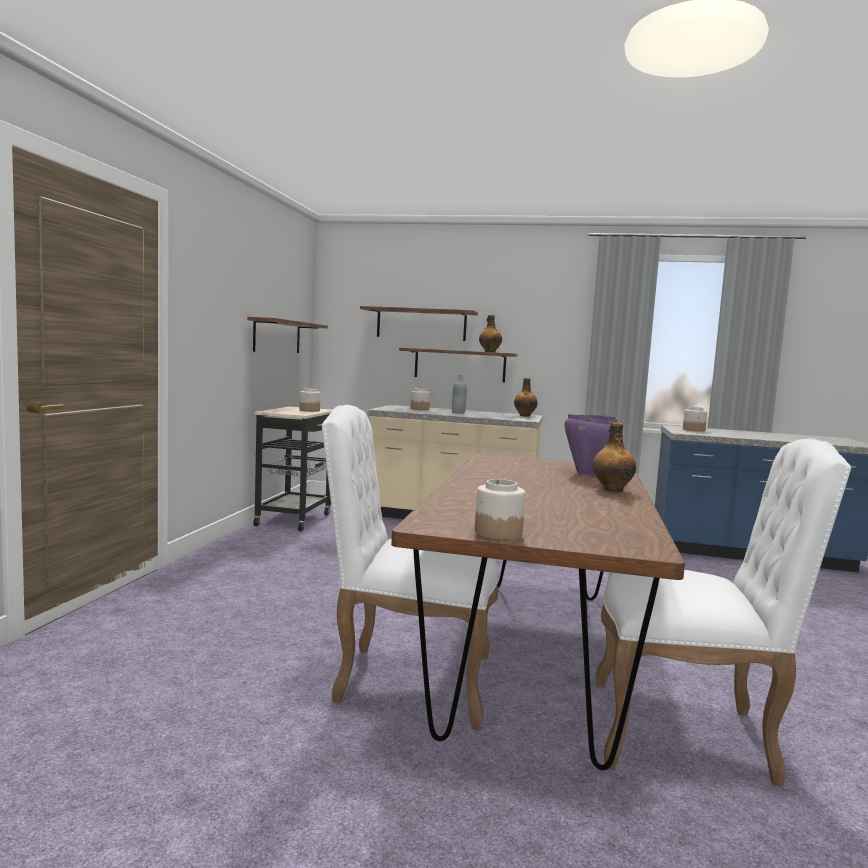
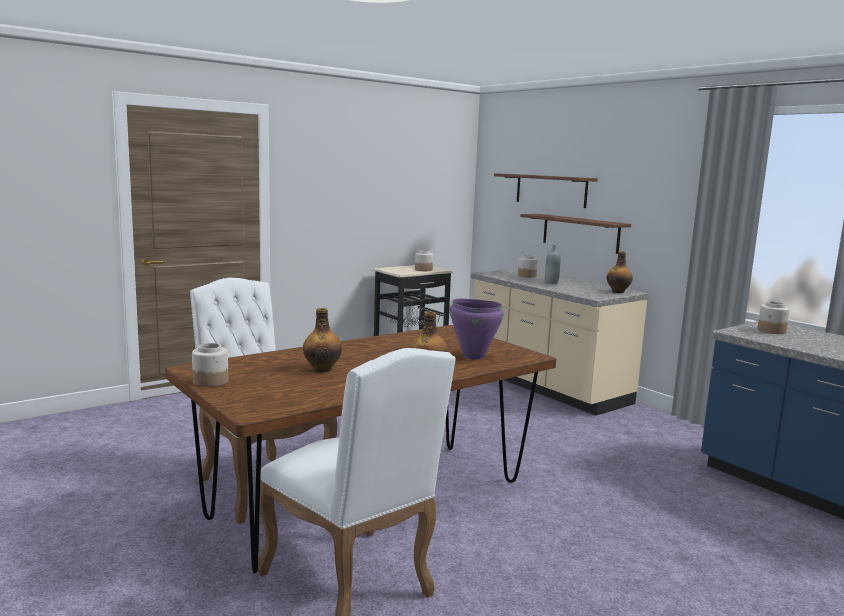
camera: 40 degrees right, 5 degrees up
brown shelf [247,317,328,353] -> none
bottle [479,315,502,352] -> bottle moved to [303,308,342,373]

